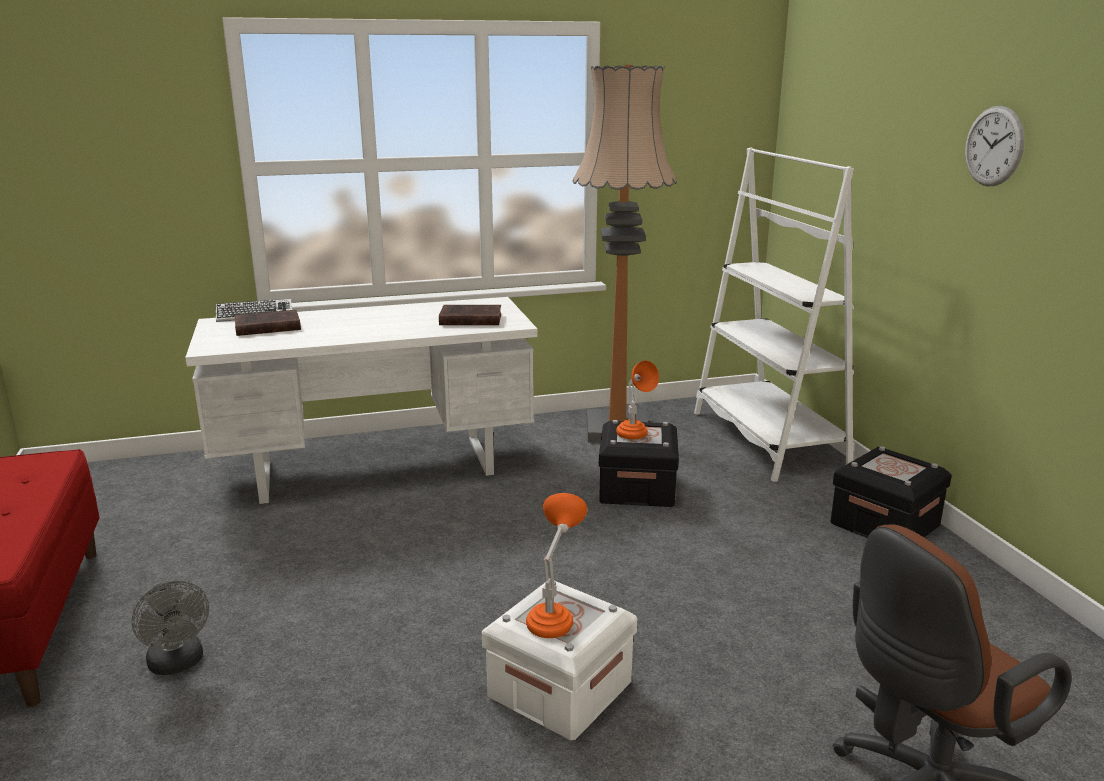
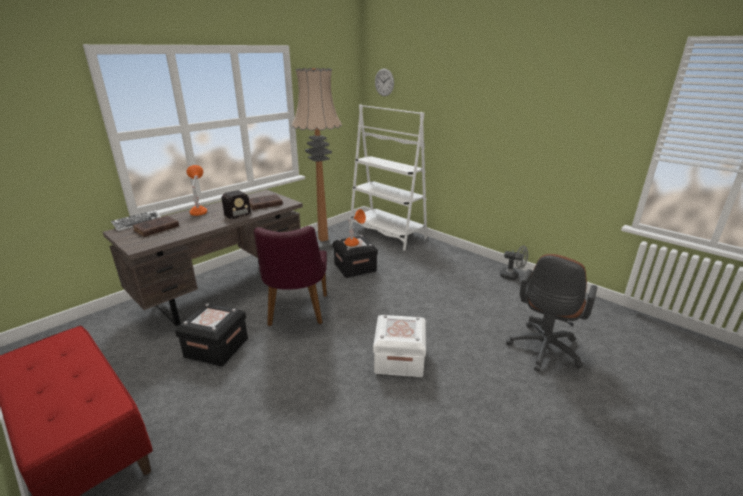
camera: 30 degrees left, 5 degrees up
grey fan [132,581,209,675] -> grey fan moved to [500,246,528,280]
white desk [185,297,538,504] -> brown desk [103,190,303,326]
orange table lamp [526,493,587,638] -> orange table lamp moved to [186,165,207,216]
black storage box [831,446,952,538] -> black storage box moved to [175,303,248,366]
wall clock [965,106,1025,186] -> wall clock moved to [375,68,394,96]
none -> radio [210,190,251,222]
none -> purple chair [254,226,327,326]

